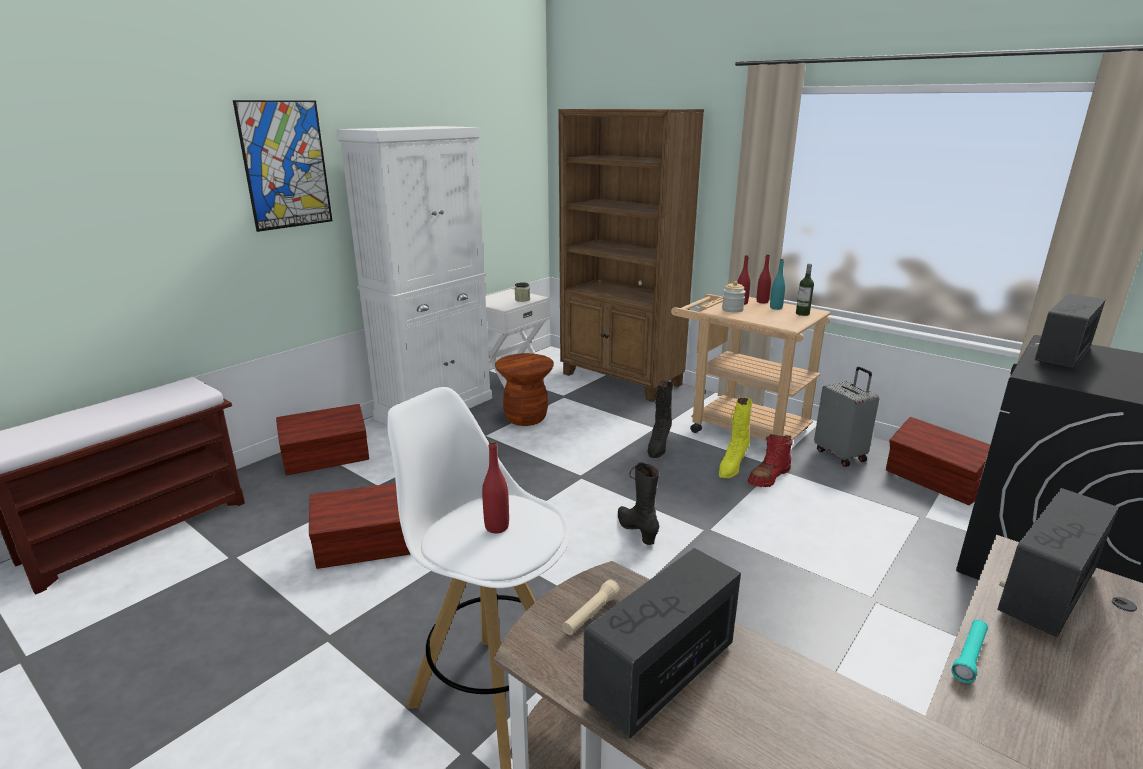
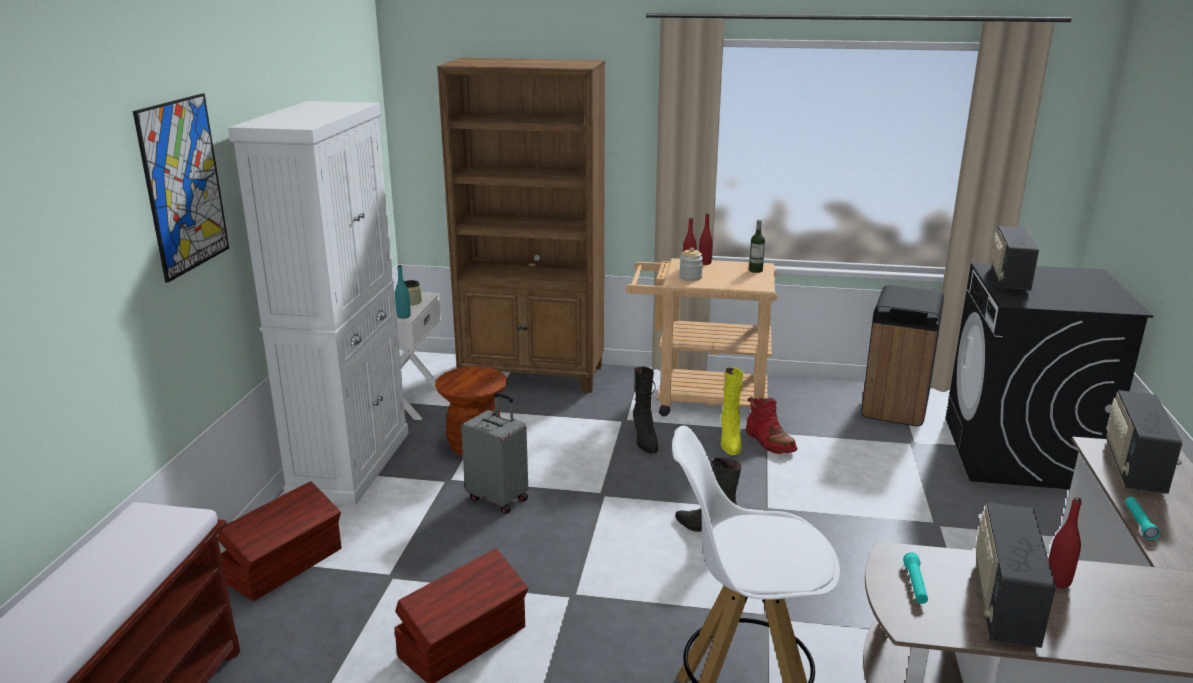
camera: 30 degrees left, 0 degrees up
red bottle [482,440,509,533] -> red bottle moved to [1049,497,1081,588]
beige flashlight [562,579,621,635] -> turquoise flashlight [903,553,928,604]
red boot [748,434,793,487] -> red boot turned 45 degrees counterclockwise [746,397,797,454]
turquoise bottle [770,259,785,310] -> turquoise bottle moved to [395,265,411,319]
grey suitcase [814,367,879,467] -> grey suitcase moved to [461,392,528,514]
brown storage box [886,417,990,505] -> black trash can [862,285,944,426]

